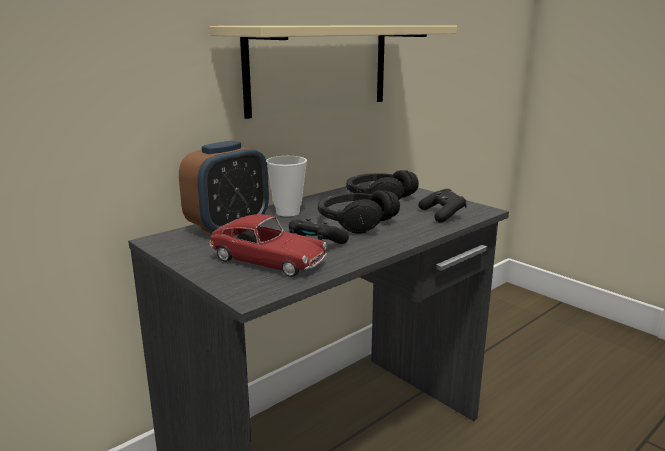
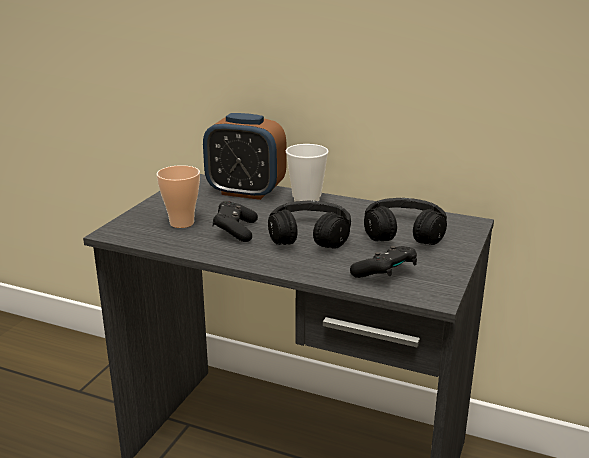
camera: 65 degrees right, 5 degrees up
toy car [209,214,327,277] -> cup [156,165,200,228]
beige shelf [210,25,457,119] -> none

